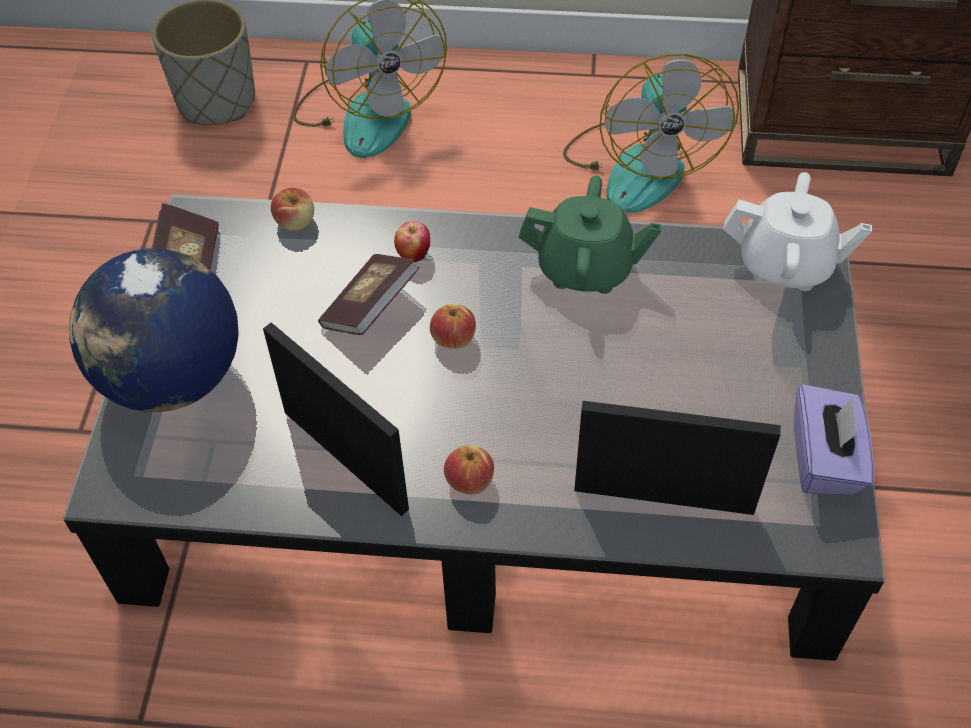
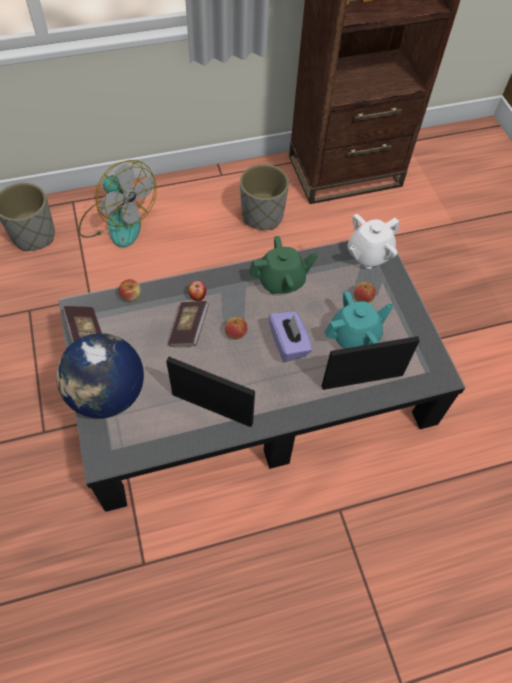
camera: 25 degrees left, 5 degrees up
apple [444,445,494,495] -> apple moved to [353,282,376,303]
fan [563,54,739,213] -> grey planter [240,164,289,230]
white teapot [723,172,872,291] -> white teapot turned 150 degrees clockwise [348,214,399,269]
purple tissue box [794,384,874,495] -> purple tissue box moved to [269,311,313,362]
none -> turquoise teapot [324,291,394,349]

